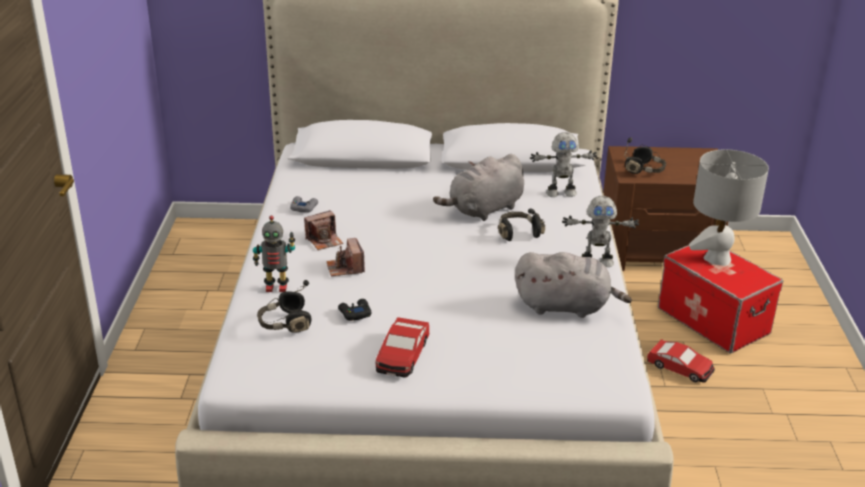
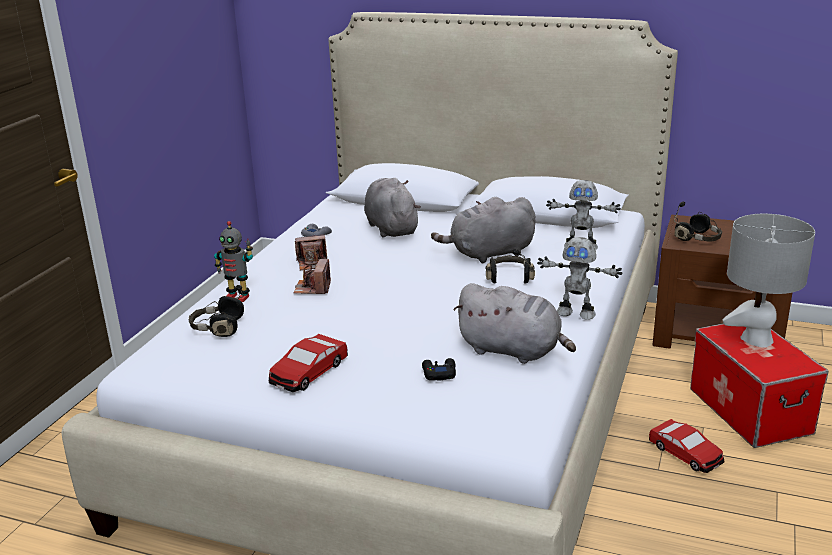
camera: 20 degrees right, 5 degrees down
black game controller [338,299,372,321] -> black game controller moved to [422,358,456,381]
none -> grey plush toy [364,178,421,238]

